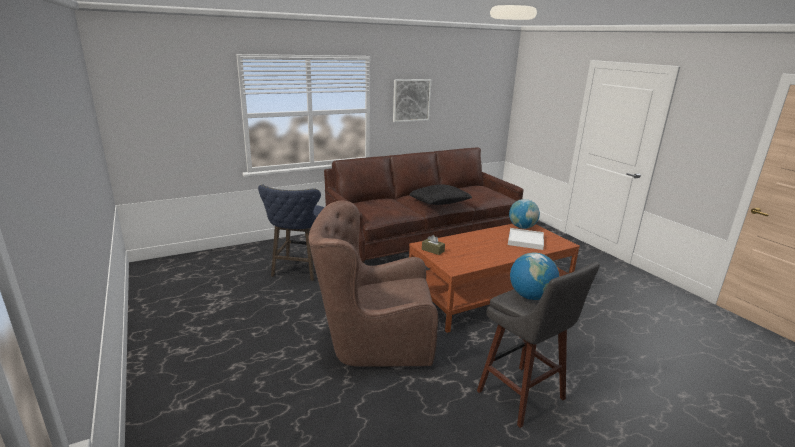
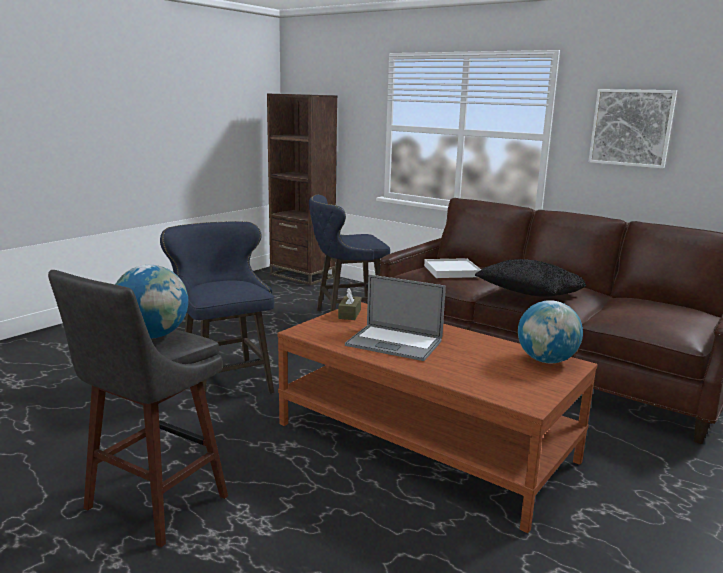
camera: 65 degrees right, 5 degrees down
brown armchair [309,201,438,368] -> blue stool [160,221,274,395]
white tray [508,228,544,250] -> white tray moved to [424,258,481,278]
none -> brown bookcase [267,94,338,285]
none -> laptop [345,274,446,361]

